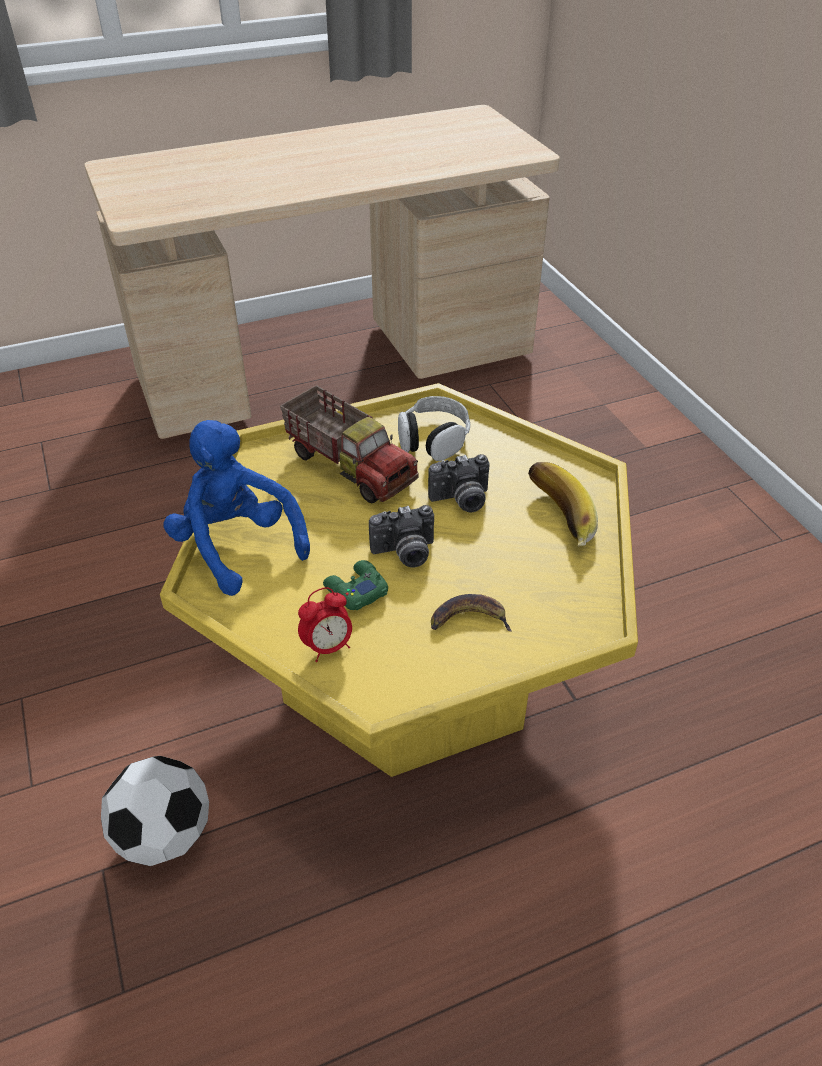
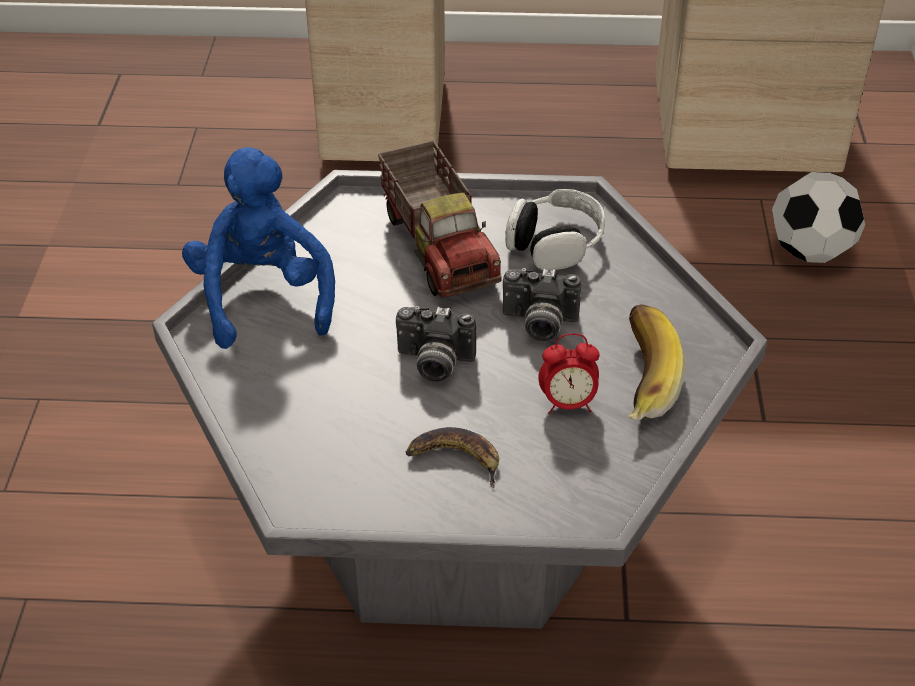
camera: 25 degrees right, 0 degrees up
football [101,756,209,866] -> football moved to [772,172,865,263]
yellow coffee table [160,383,638,777] -> grey coffee table [152,170,767,629]
alarm clock [298,587,352,662] -> alarm clock moved to [538,333,600,414]
green game controller [323,560,388,610] -> none

